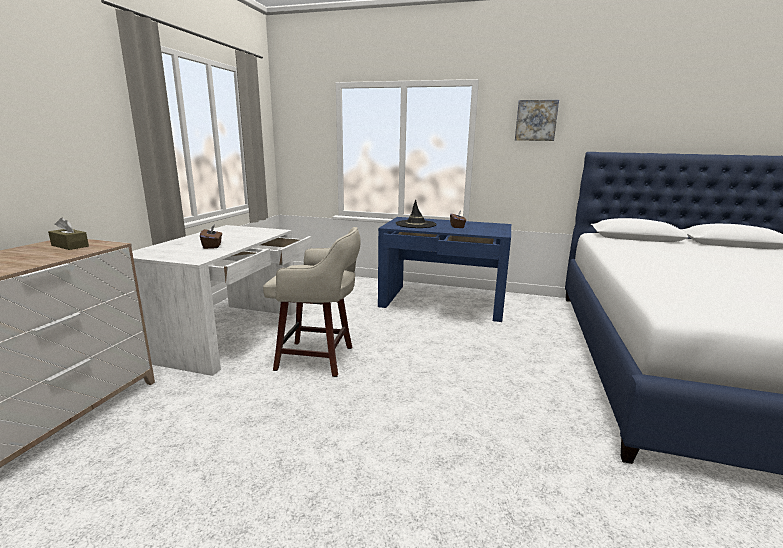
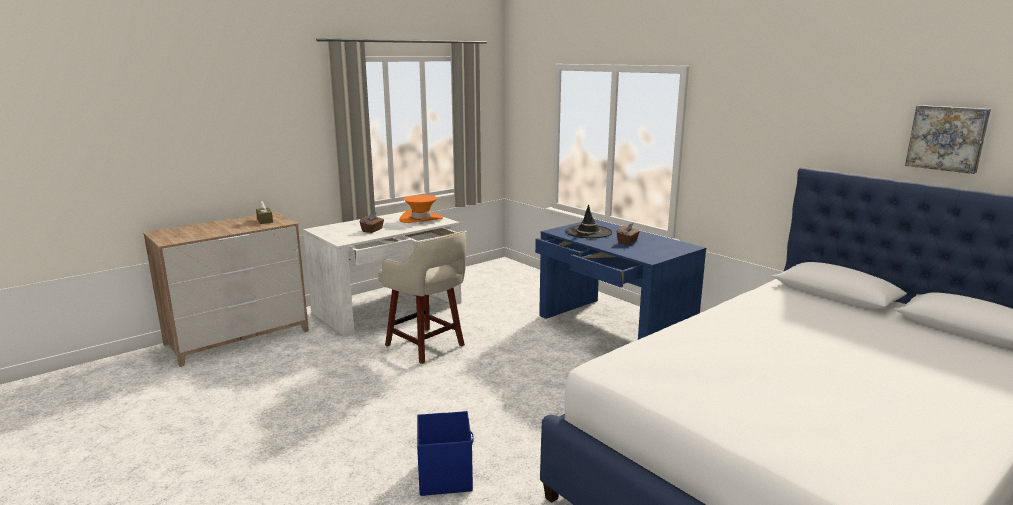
camera: 35 degrees right, 0 degrees up
picture [515,100,559,141] -> picture moved to [905,105,991,174]
none -> orange hat [399,195,443,223]
none -> blue storage box [417,411,473,496]

